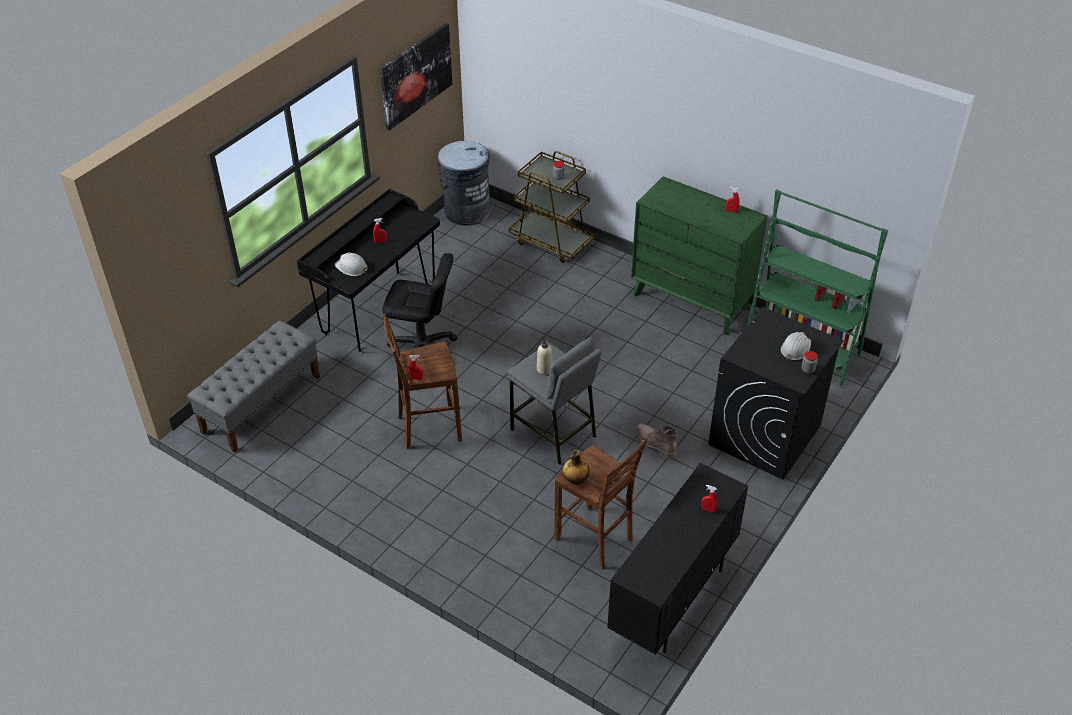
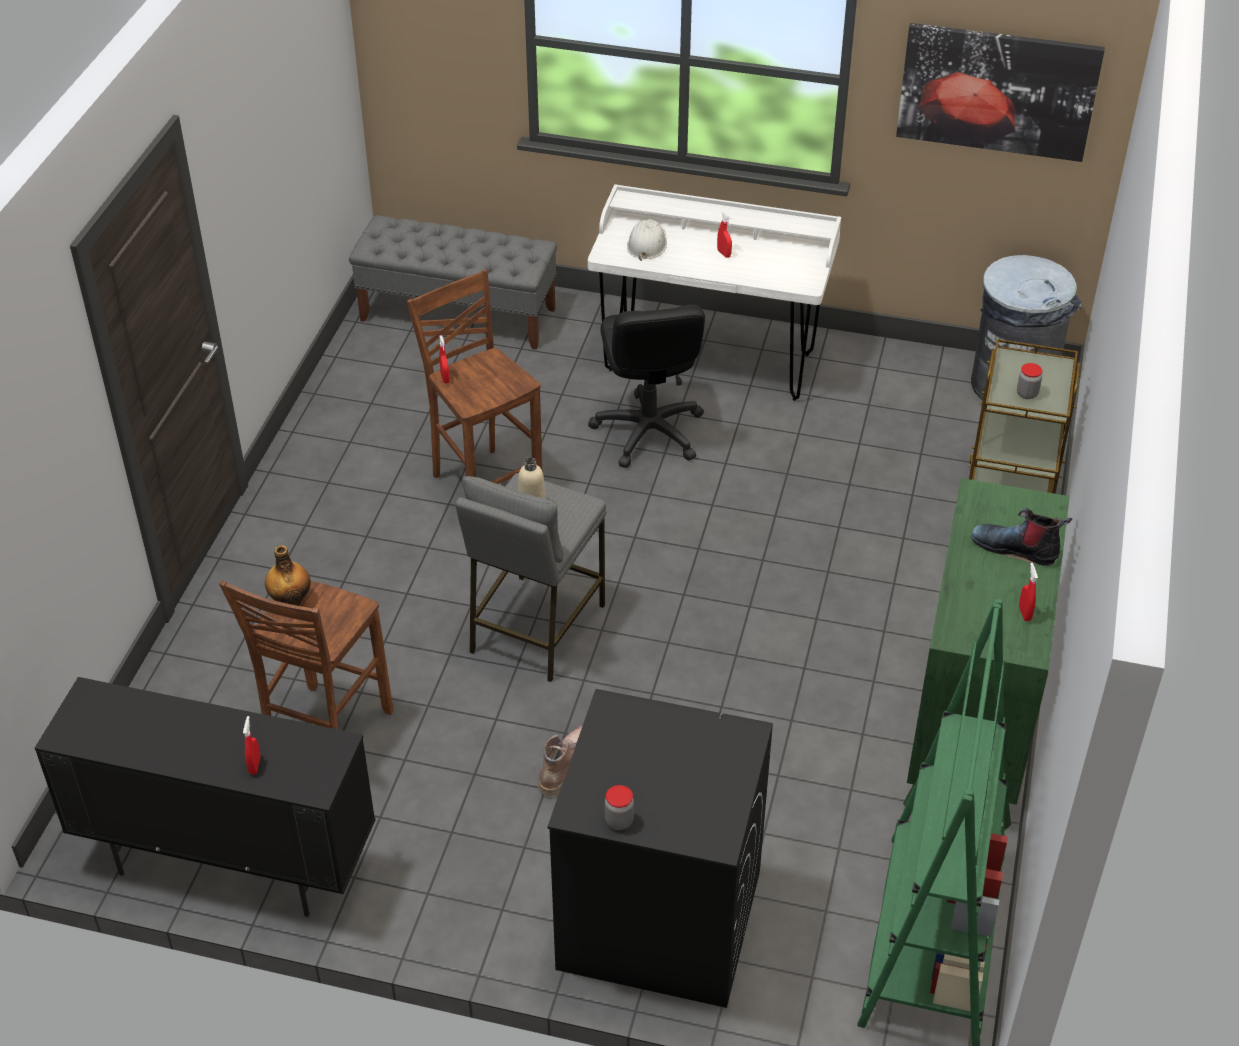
camera: 70 degrees right, 0 degrees up
black desk [297,189,440,352] -> white desk [588,184,841,401]
white hard hat [781,332,811,360] -> none
none -> boot [971,508,1072,566]

